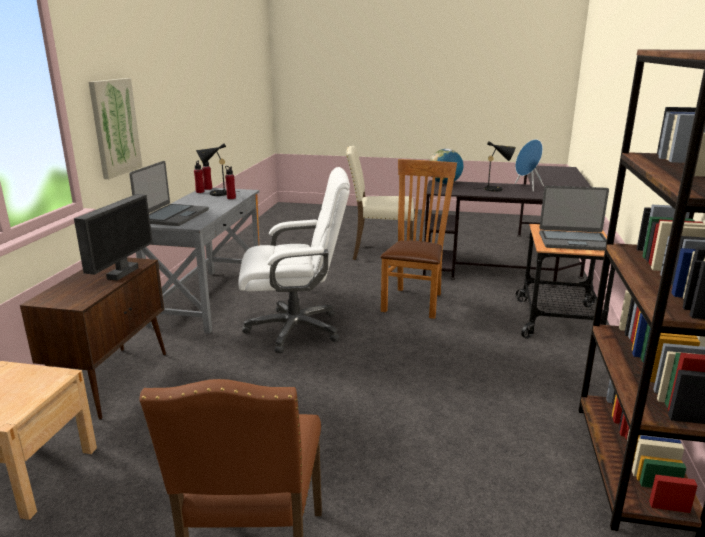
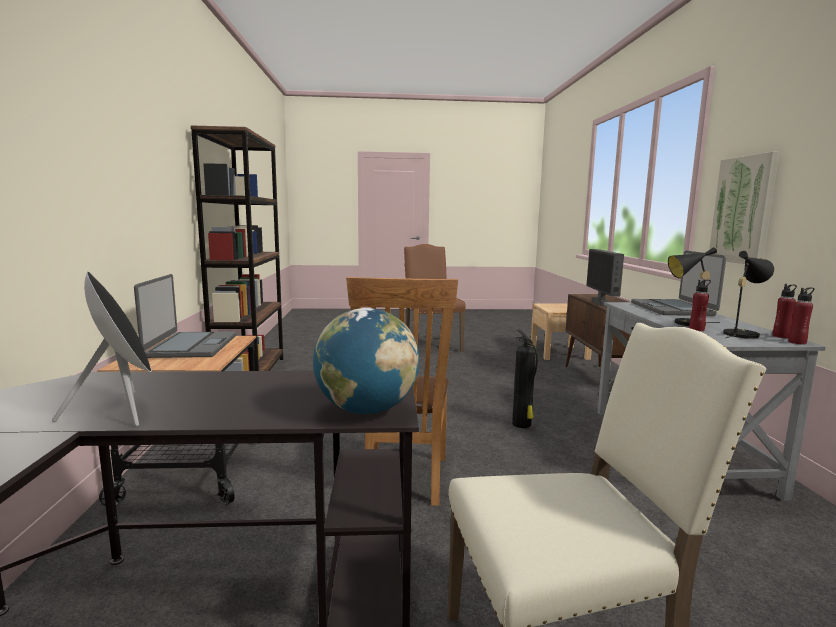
camera: 165 degrees right, 10 degrees down
white office chair [239,167,350,353] -> fire extinguisher [512,330,538,428]
black table lamp [481,141,516,192] -> black table lamp moved to [668,247,720,326]
blue speaker [515,139,544,192] -> black speaker [52,271,152,427]
laptop [539,186,609,251] -> laptop turned 90 degrees clockwise [134,274,236,358]

